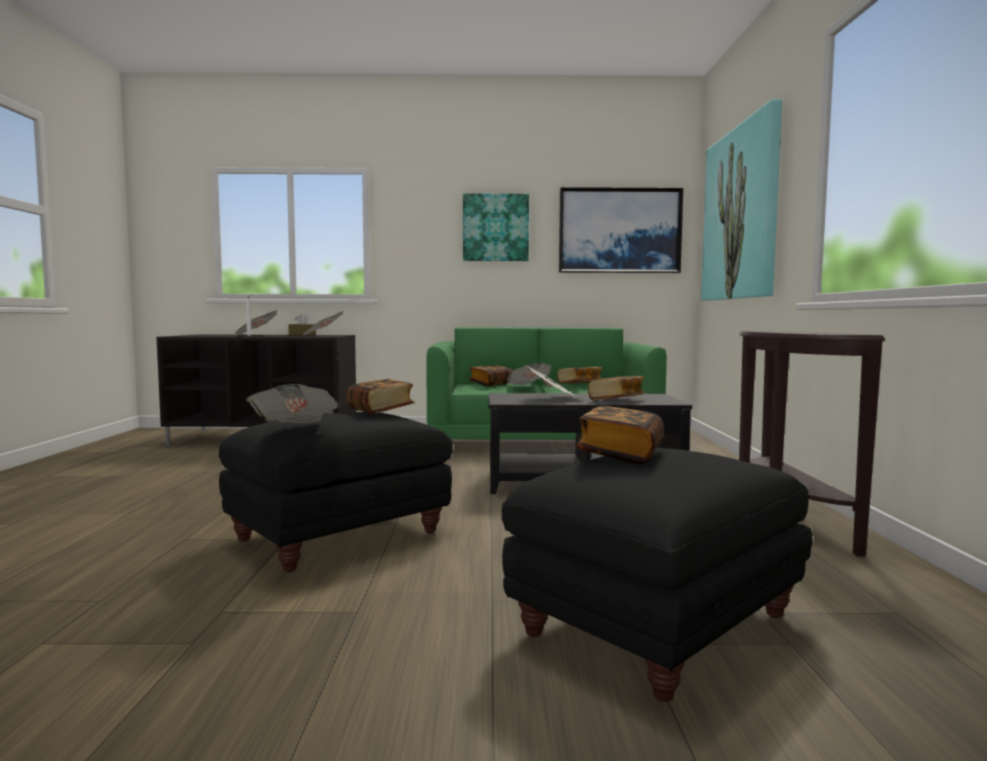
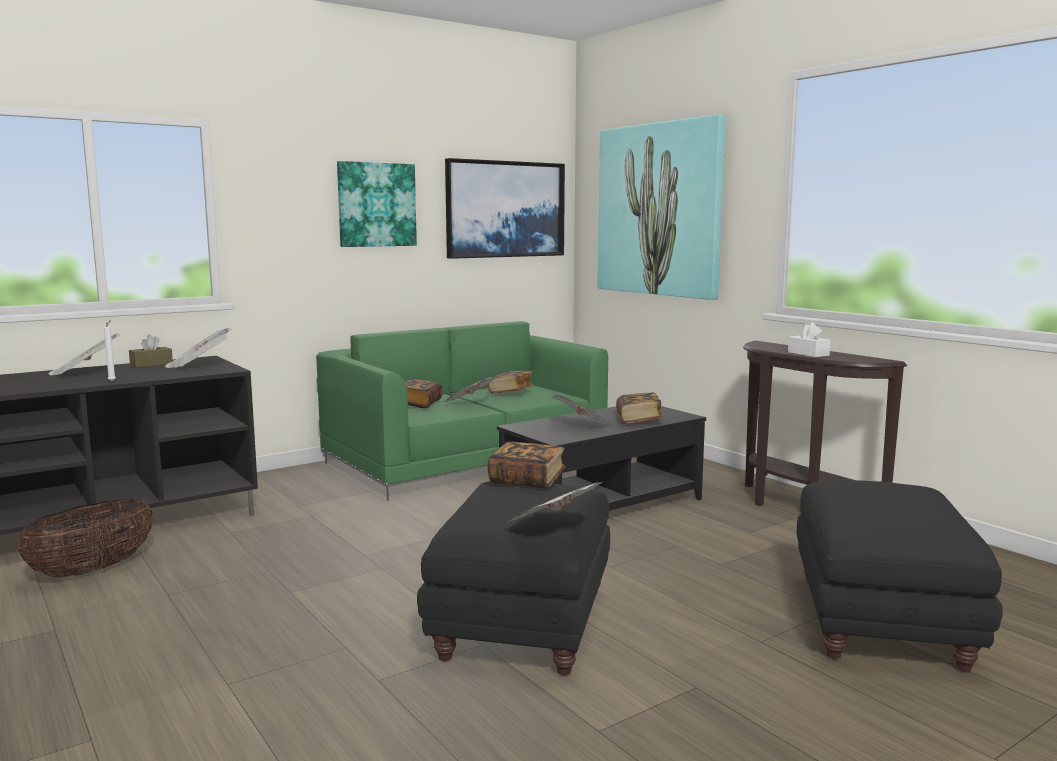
camera: 35 degrees left, 5 degrees up
book [576,406,664,464] -> none
none -> basket [16,498,153,578]
none -> white tissue box [788,322,831,357]

